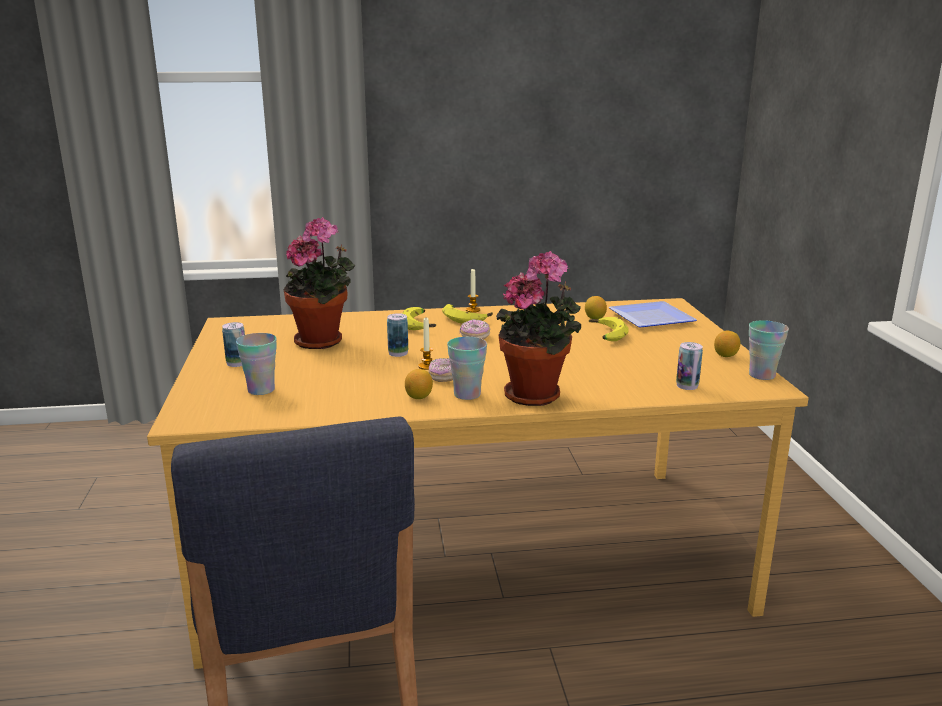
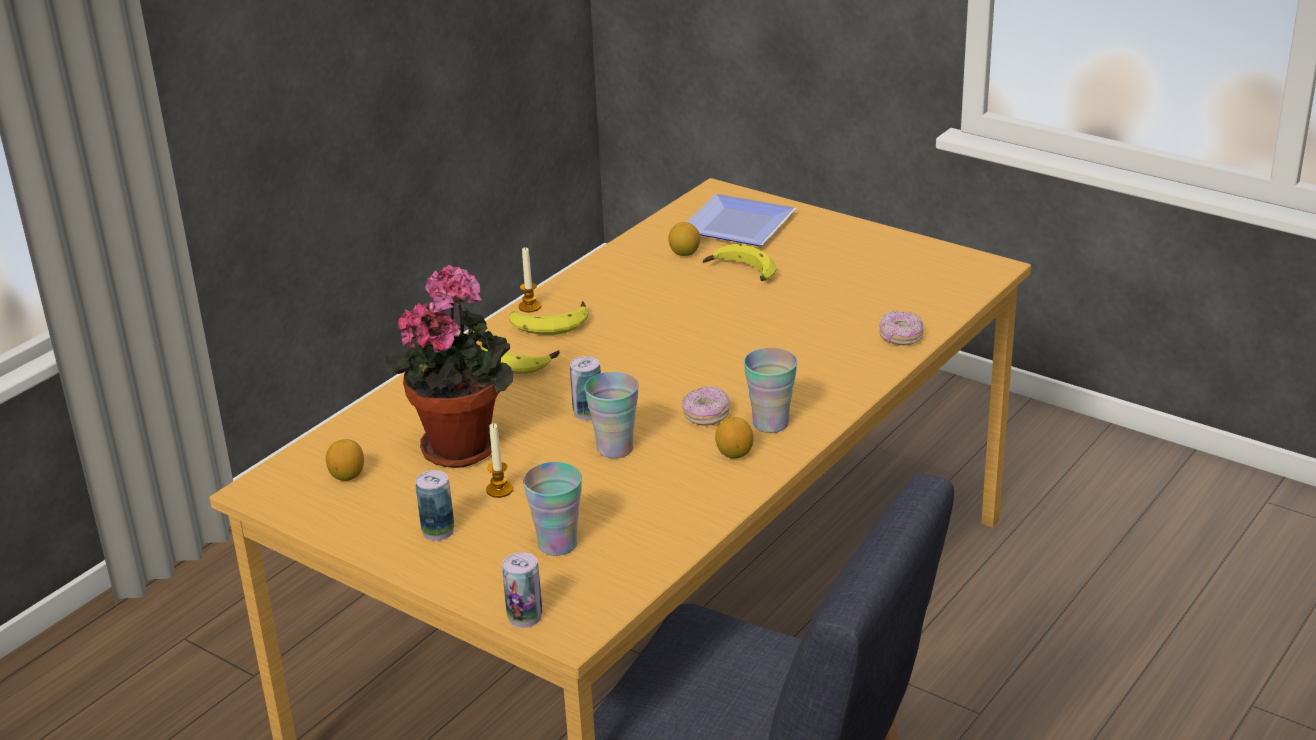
camera: 45 degrees left, 10 degrees up
candle [418,318,433,370] -> candle moved to [486,423,513,498]
donut [460,319,490,340] -> donut moved to [879,311,924,345]
potted plant [496,251,581,406] -> none
can [676,342,703,390] -> can moved to [502,552,542,628]
lemon [714,330,740,357] -> lemon moved to [326,439,364,481]
cup [749,320,789,380] -> cup moved to [584,372,639,458]

